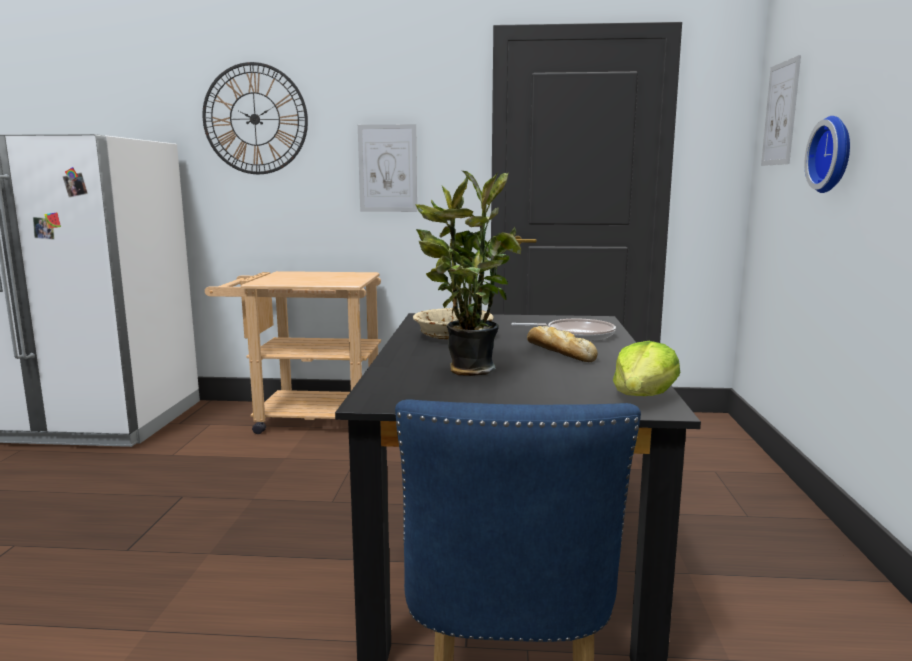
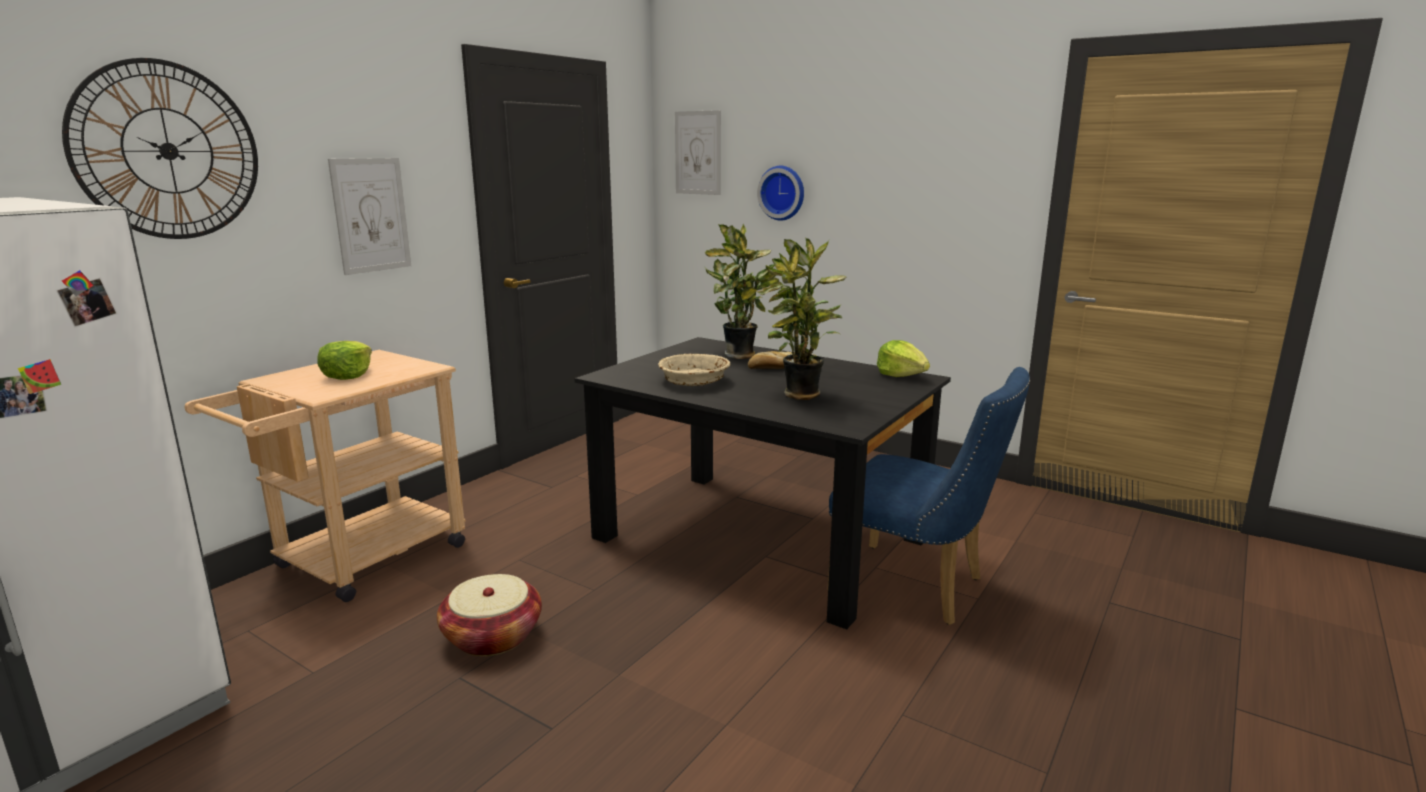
camera: 60 degrees left, 5 degrees up
frying pan [511,319,616,341] -> potted plant [704,224,780,359]
none -> lettuce [317,341,372,380]
none -> basket [437,574,542,656]

